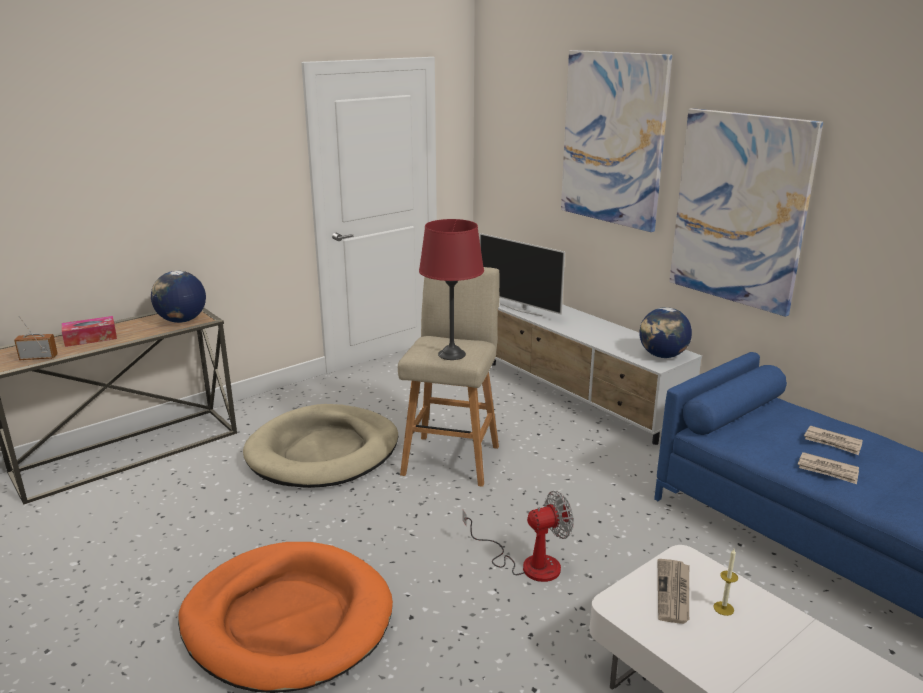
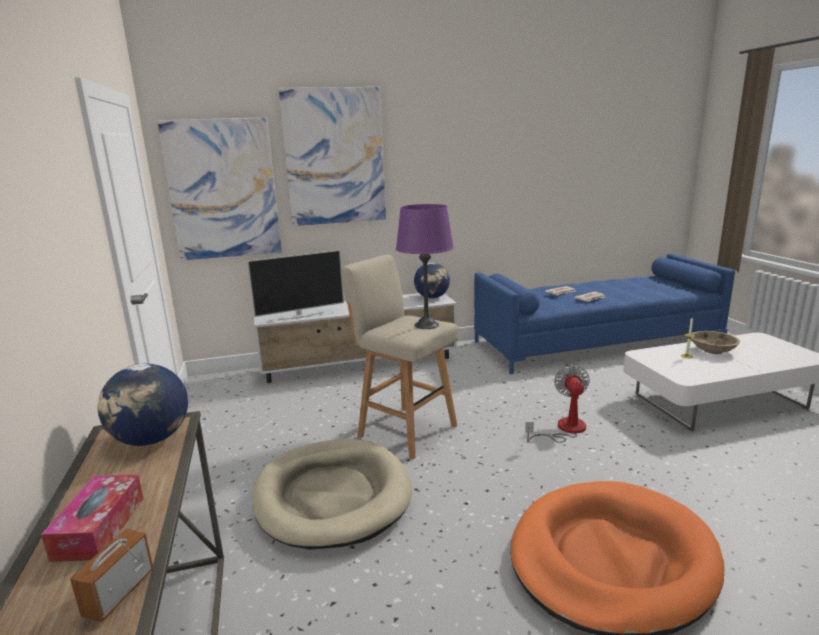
camera: 65 degrees left, 5 degrees down
red table lamp [419,219,484,360] -> purple table lamp [396,204,454,329]
newspaper [658,559,689,624] -> none
picture [669,108,823,317] -> picture moved to [157,118,282,260]
none -> beige bowl [691,331,740,354]

